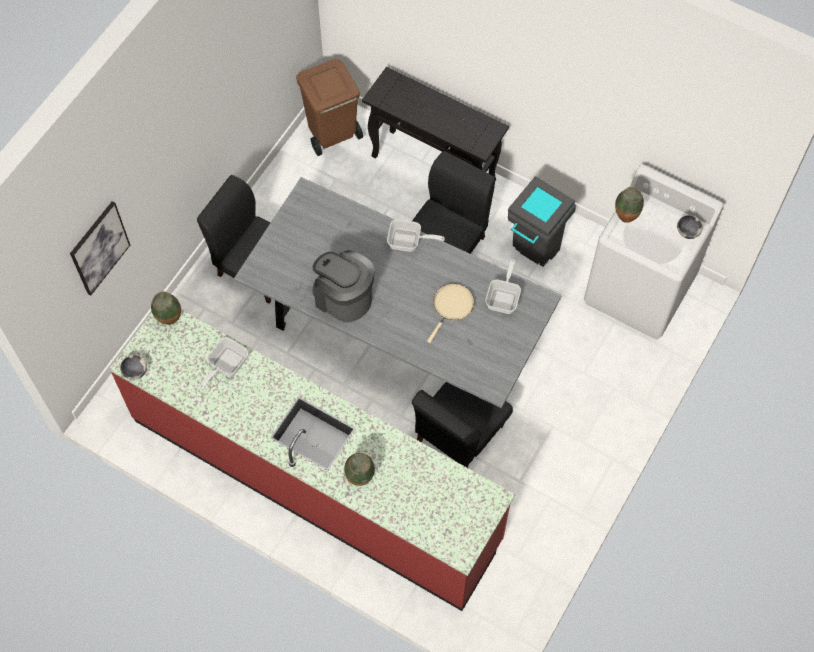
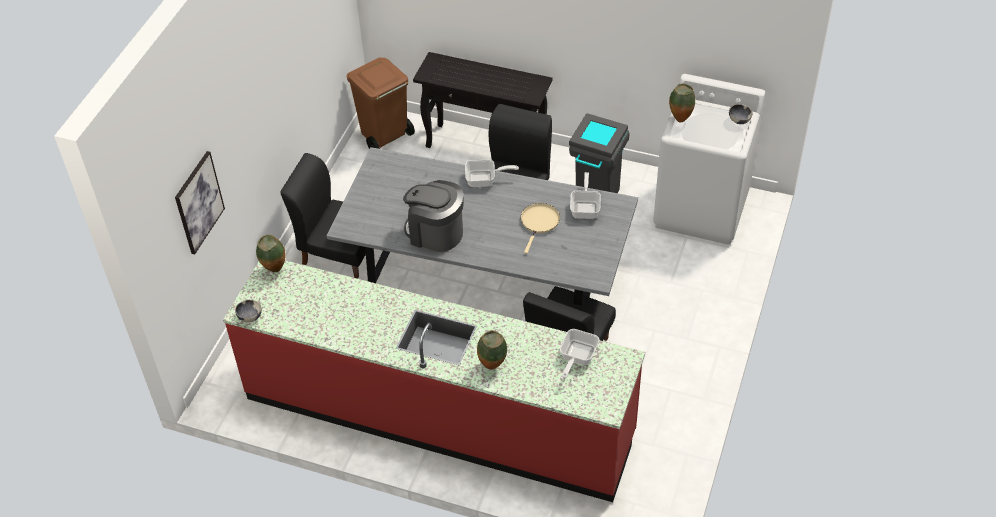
camera: 10 degrees left, 15 degrees down
frying pan [199,337,248,389] -> frying pan moved to [560,329,600,379]

